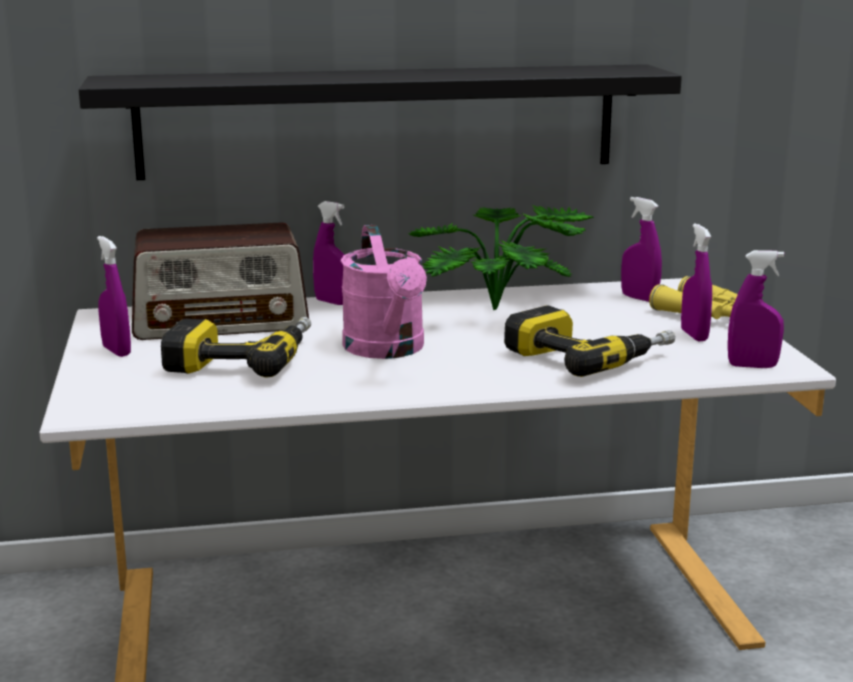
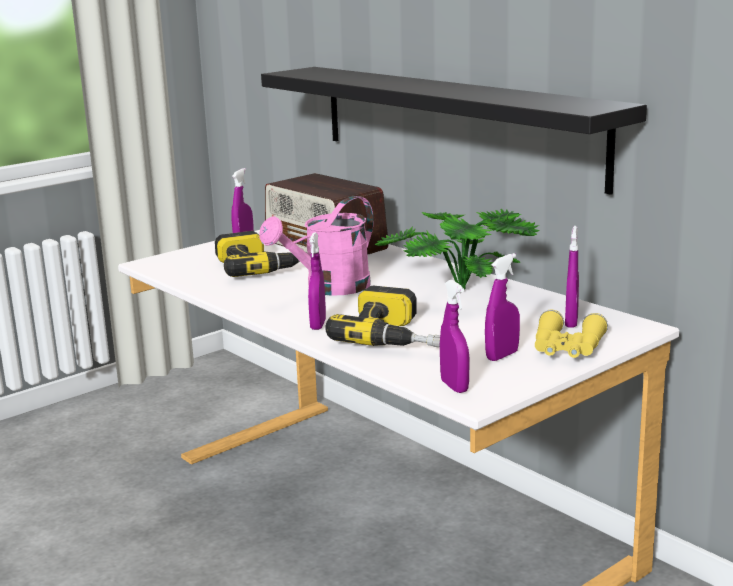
camera: 60 degrees right, 0 degrees up
purple spray bottle [313,201,344,305] -> purple spray bottle moved to [308,232,326,330]

